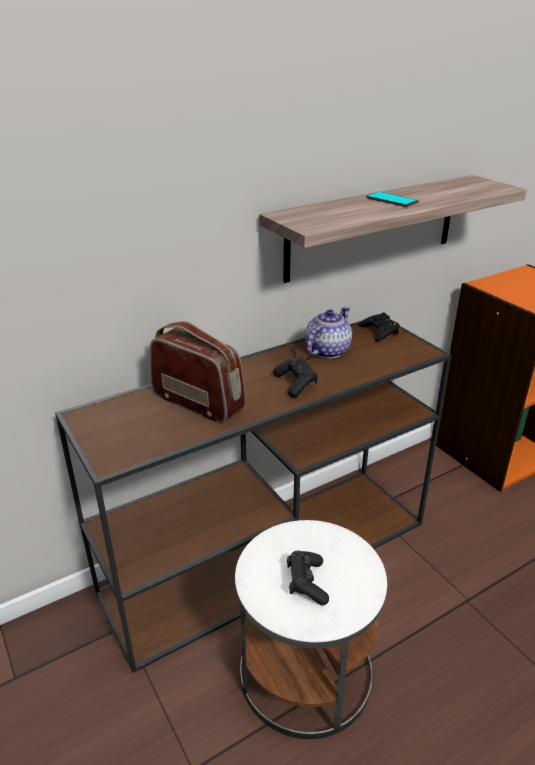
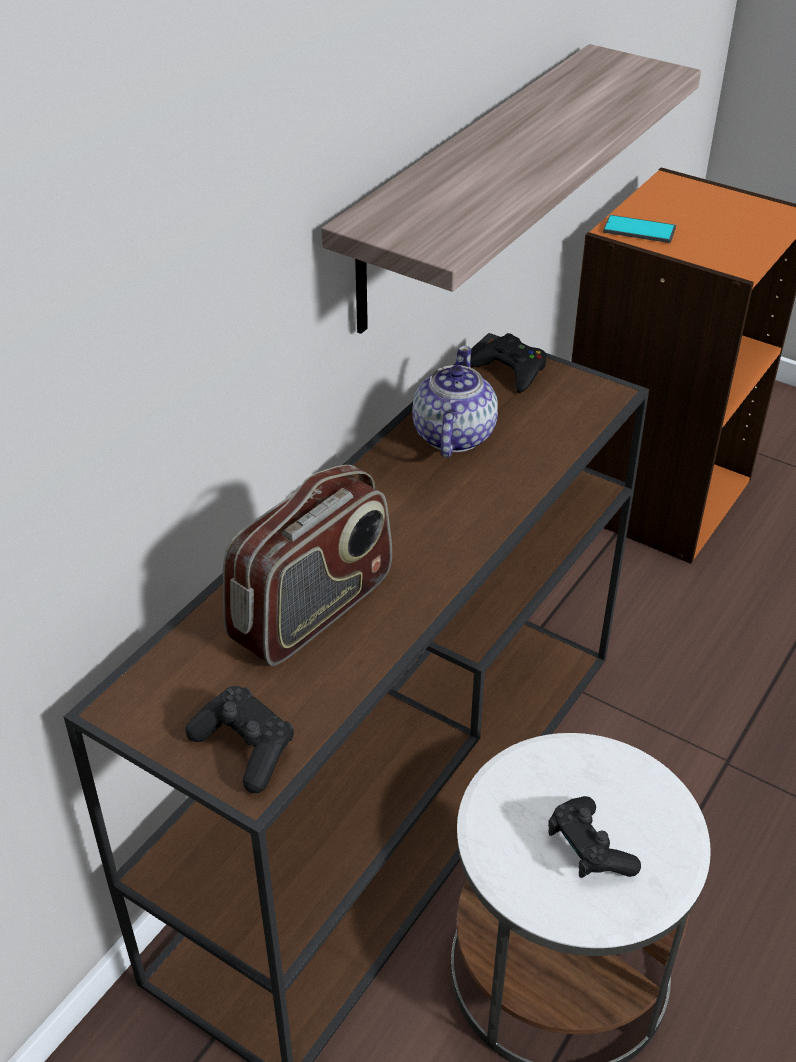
camera: 25 degrees left, 10 degrees up
radio [150,321,246,423] -> radio turned 120 degrees clockwise [223,465,392,666]
black game controller [273,356,318,398] -> black game controller moved to [185,686,294,793]
phone [366,192,419,207] -> phone moved to [603,215,676,243]

